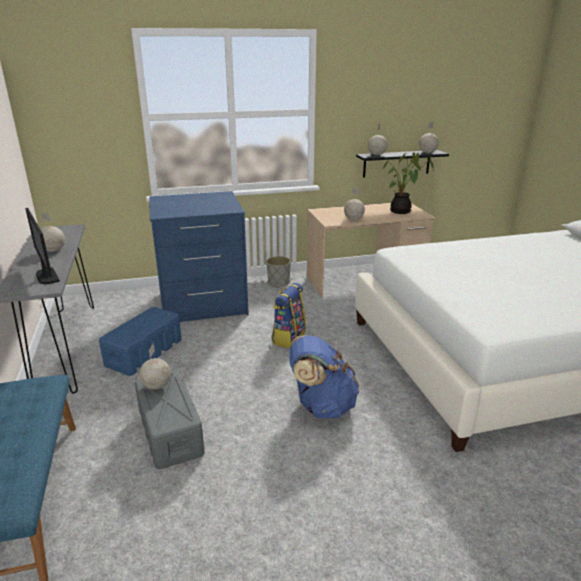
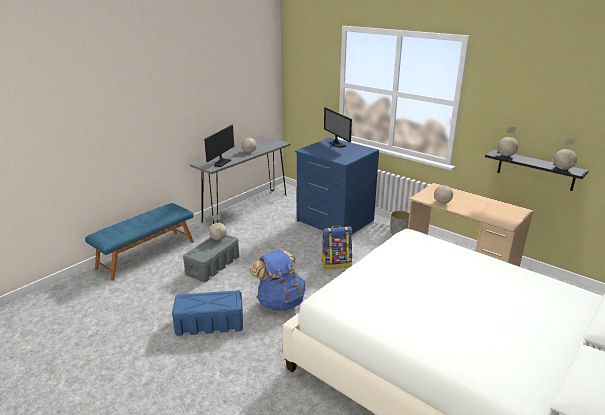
camera: 55 degrees right, 0 degrees up
blue storage box [99,307,182,376] -> blue storage box moved to [172,290,243,336]
potted plant [383,152,433,214] -> none
none -> monitor [324,107,352,148]

